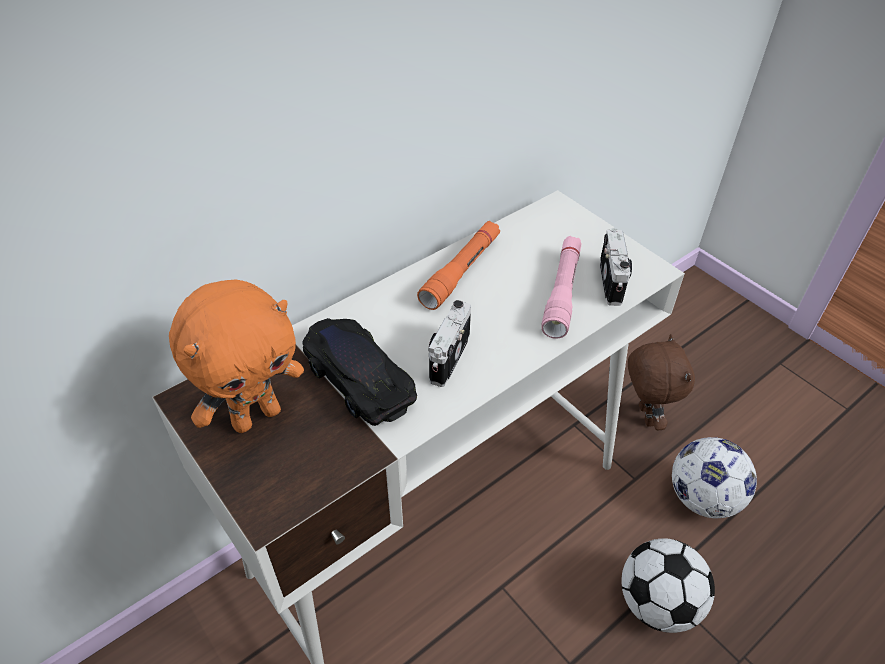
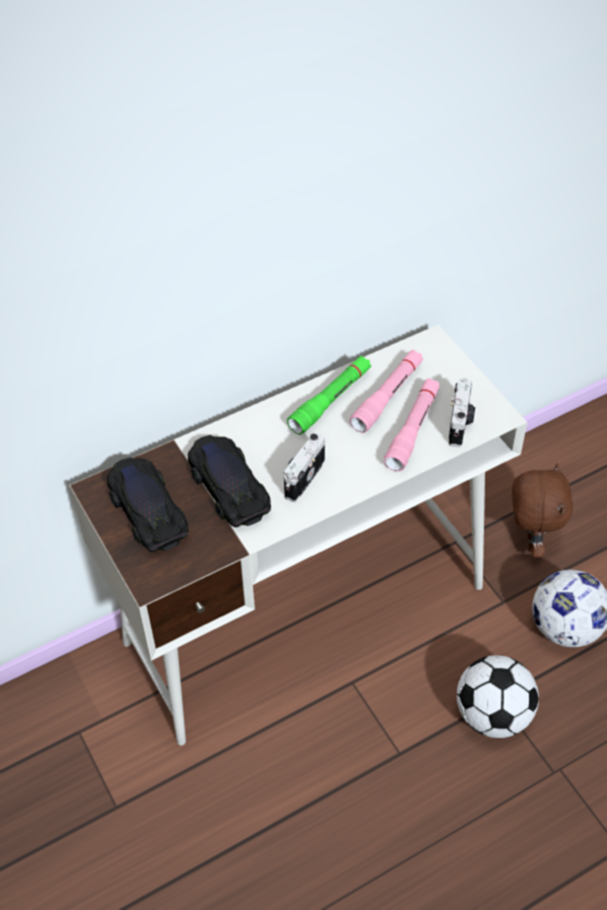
camera: 10 degrees right, 5 degrees up
orange plush toy [169,279,304,433] -> black toy car [107,457,188,552]
orange flashlight [417,221,500,310] -> green flashlight [287,356,371,435]
none -> pink flashlight [349,350,423,433]

